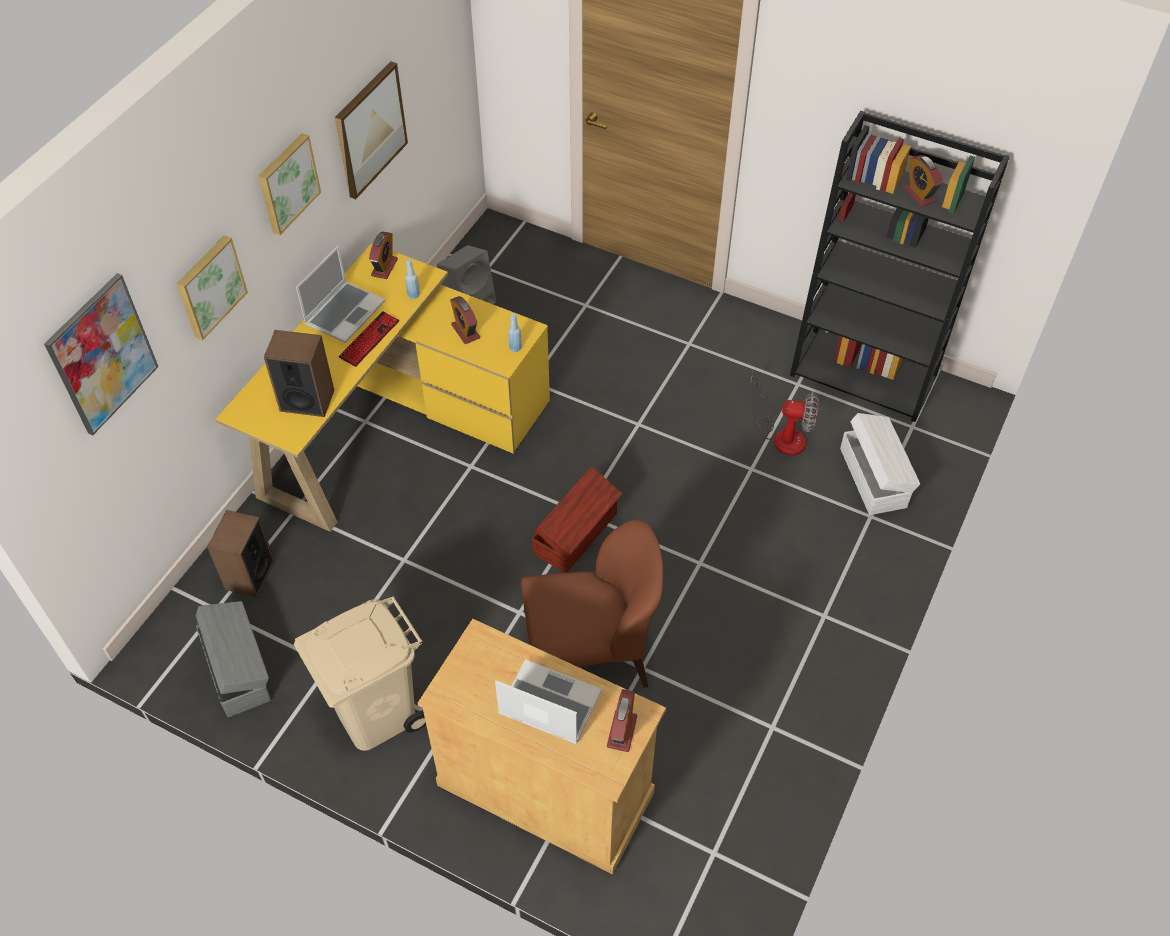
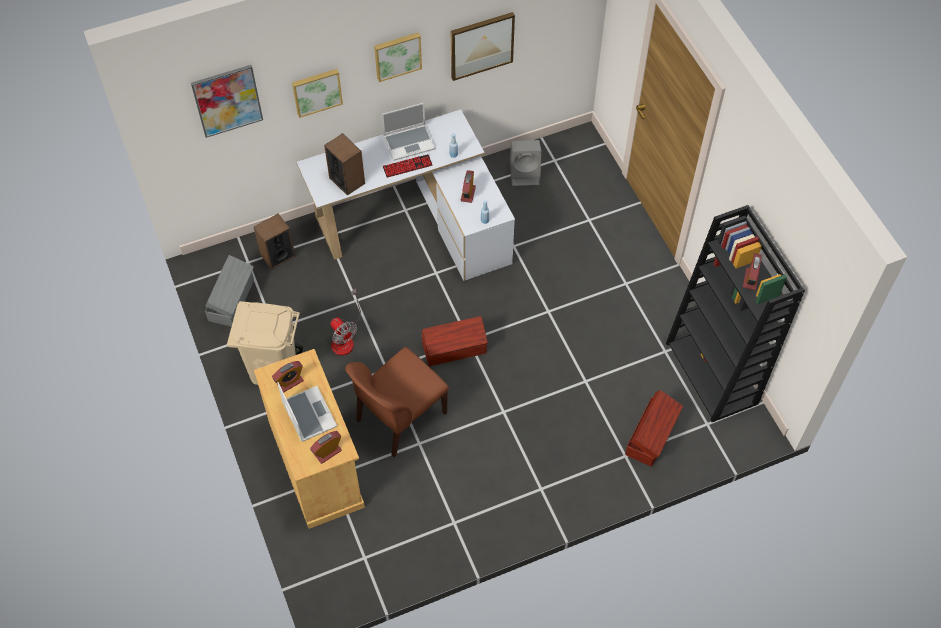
camera: 40 degrees right, 5 degrees up
yellow desk [215,243,550,532] -> white desk [296,109,515,281]
alarm clock [369,232,398,279] -> alarm clock moved to [272,361,304,393]
brown chair [521,519,663,688] -> brown chair turned 105 degrees clockwise [345,347,449,457]
fan [751,372,819,455] -> fan moved to [330,288,361,355]
white storage box [840,413,920,515] -> brown storage box [625,390,683,467]

